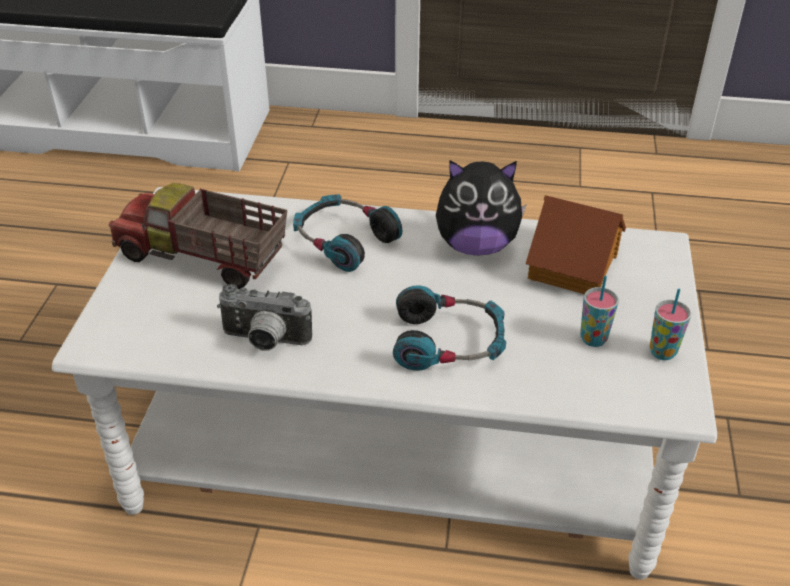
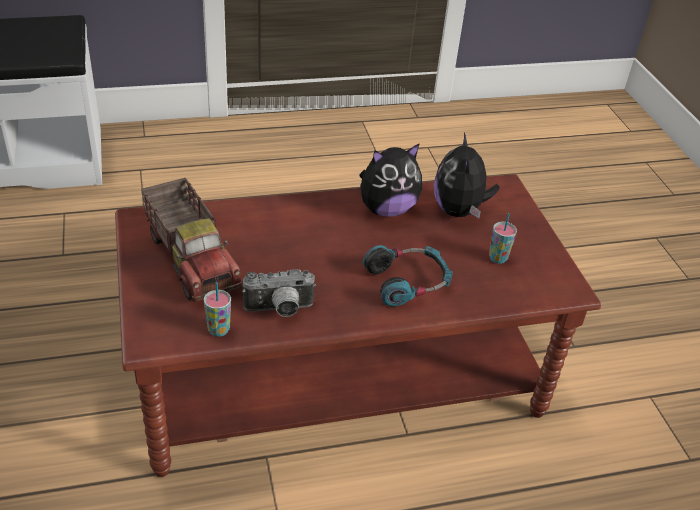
camera: 25 degrees left, 0 degrees up
white coffee table [52,187,717,580] -> brown coffee table [115,174,601,477]
toy truck [109,183,287,289] -> toy truck turned 120 degrees counterclockwise [141,178,242,302]
headphones [293,194,402,272] -> none
toy house [525,195,626,294] -> plush toy [434,132,500,218]
cup [649,289,691,360] -> cup moved to [204,282,231,337]

